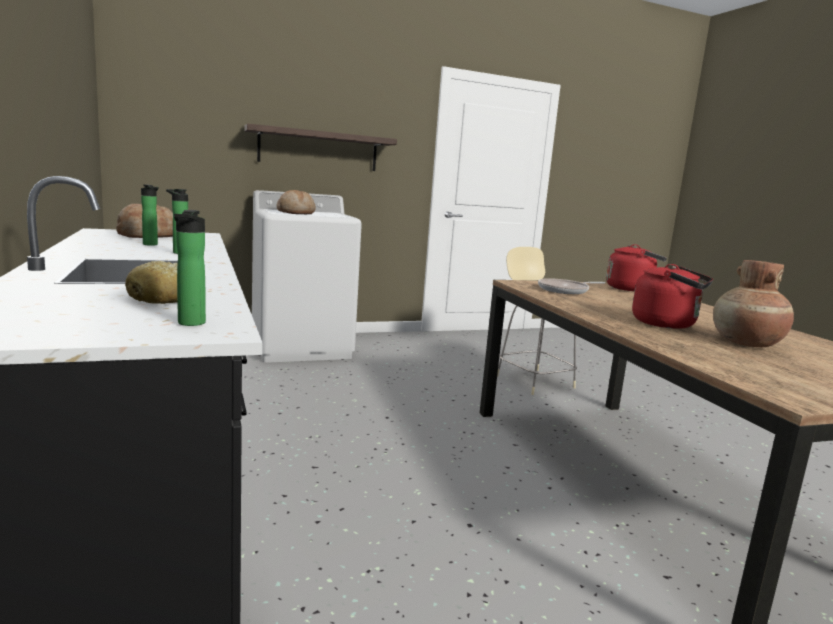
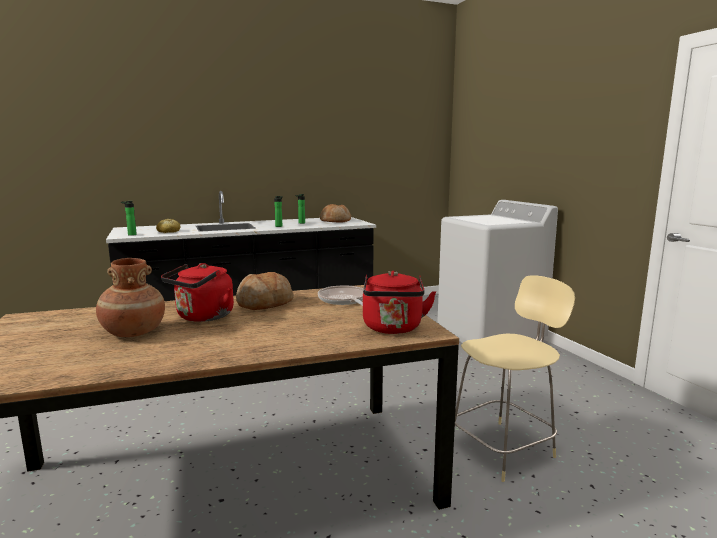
camera: 90 degrees right, 0 degrees up
shelf [244,123,397,171] -> none
bread [276,190,316,214] -> bread moved to [236,272,294,310]

